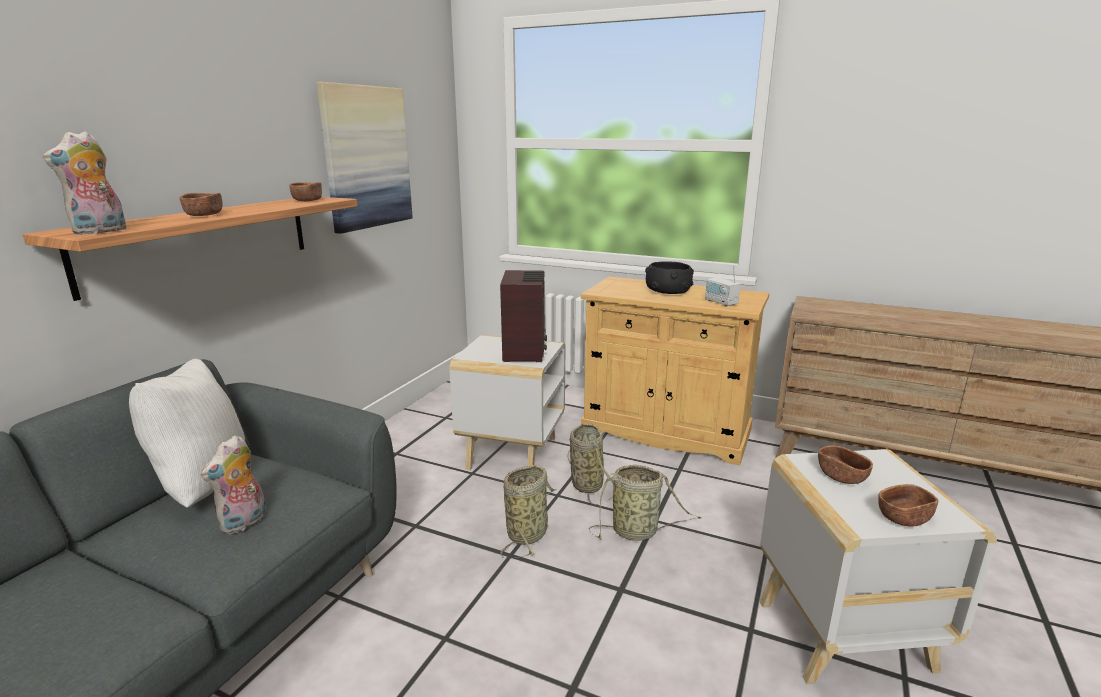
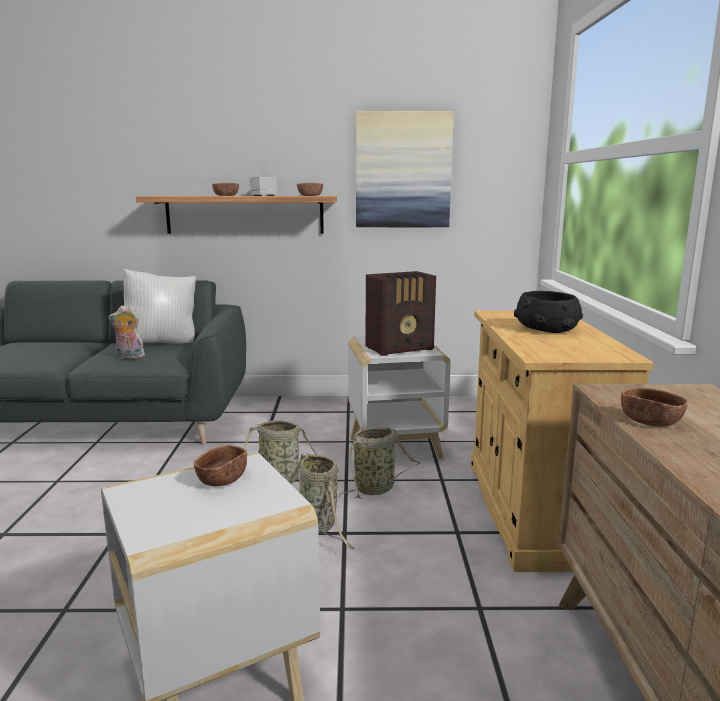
camera: 65 degrees right, 5 degrees down
plush toy [43,131,127,235] -> none
radio [705,266,740,307] -> radio moved to [250,162,277,196]
brown bowl [878,484,938,527] -> brown bowl moved to [621,387,688,427]

